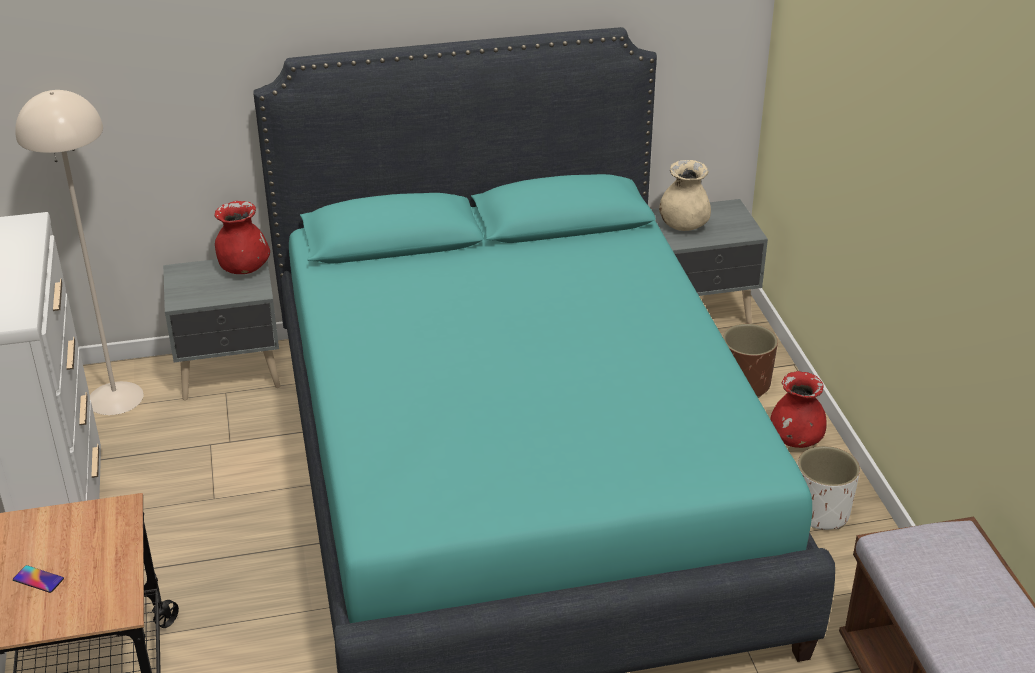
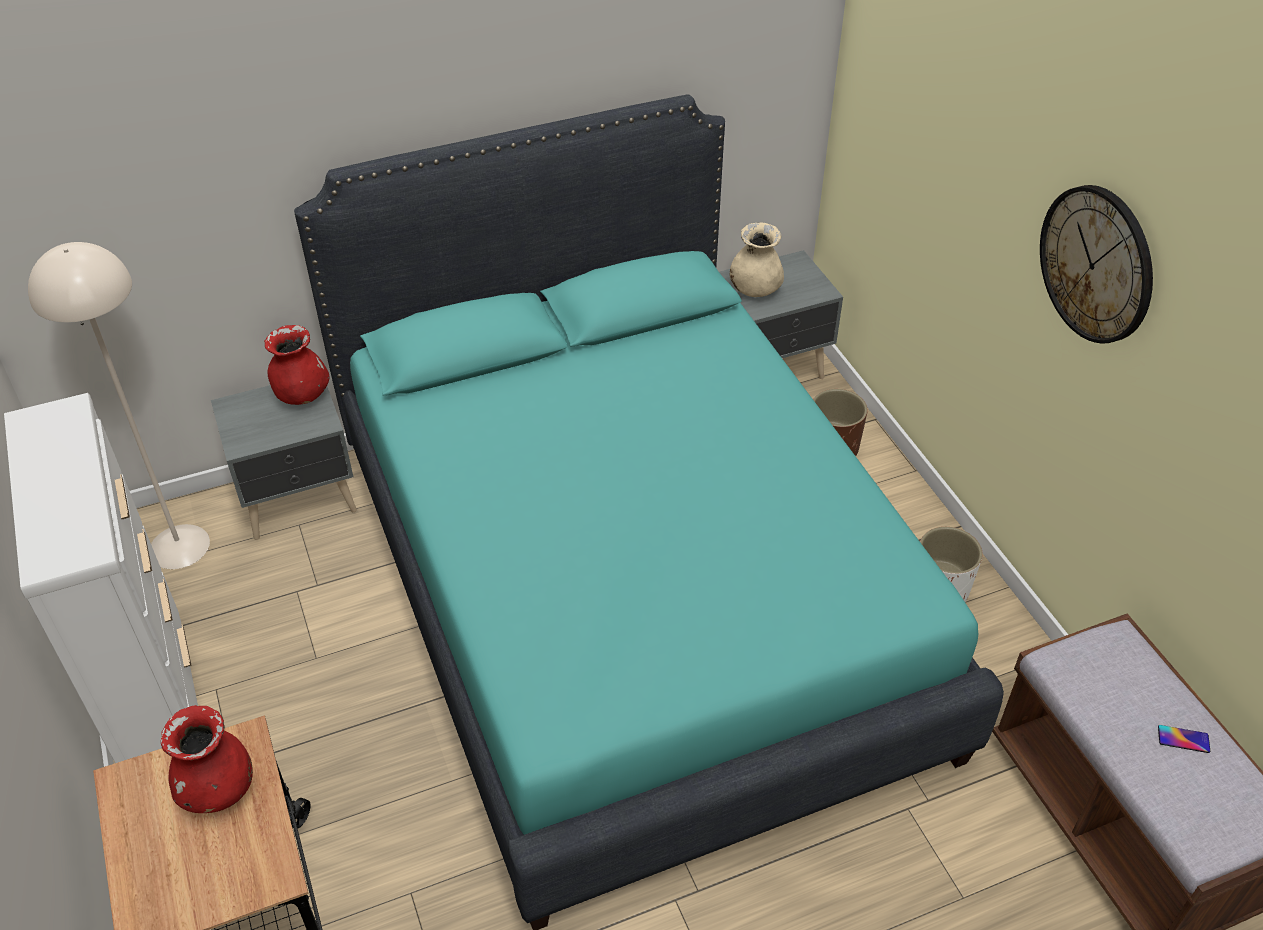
camera: 10 degrees left, 10 degrees up
phone [13,565,64,593] -> phone moved to [1158,725,1210,753]
red vase [770,371,827,448] -> red vase moved to [161,705,253,813]
none -> wall clock [1040,185,1153,344]

